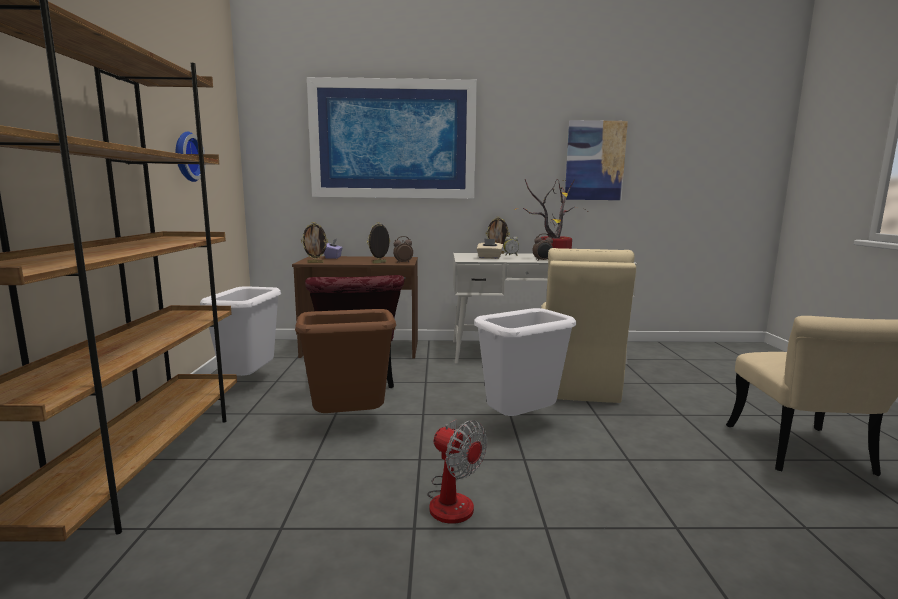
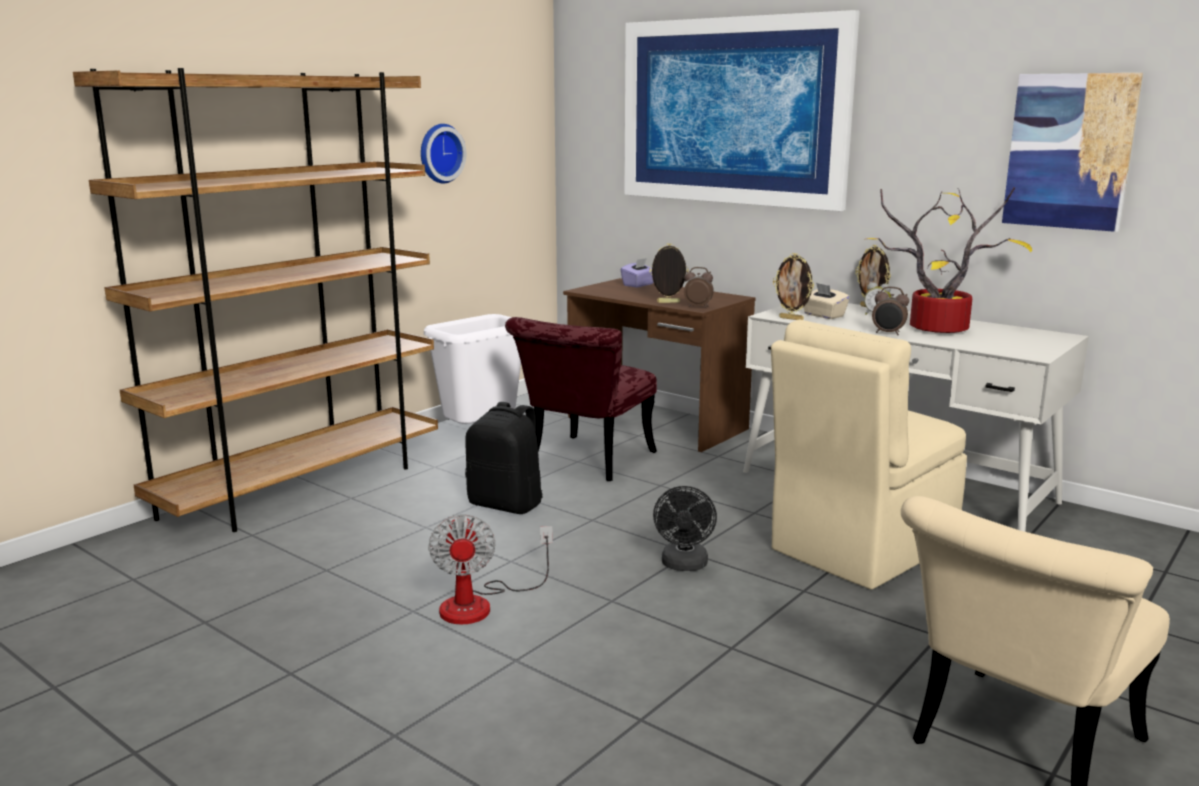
camera: 40 degrees right, 5 degrees up
brown trash can [295,309,396,413] -> black backpack [465,402,543,514]
picture frame [301,222,328,263] -> picture frame moved to [773,253,814,320]
white trash can [474,308,576,416] -> black fan [653,486,717,571]

